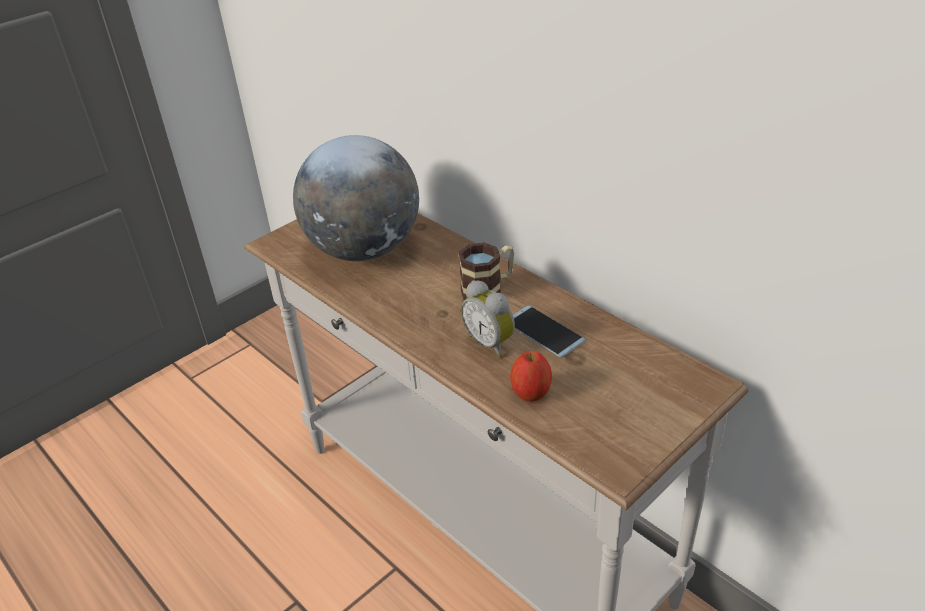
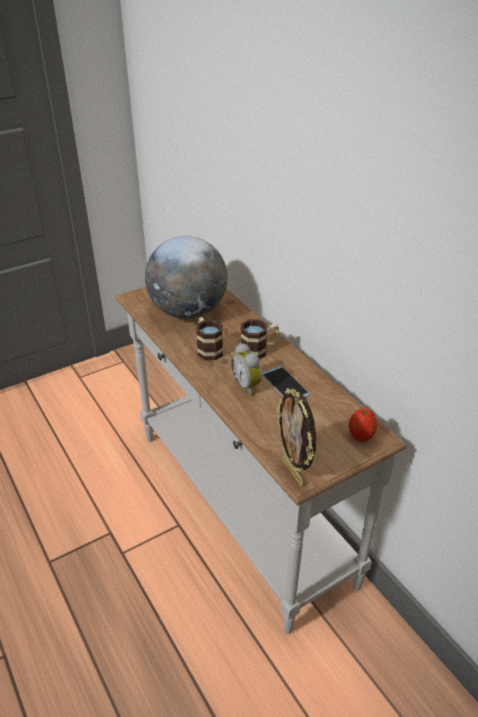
camera: 10 degrees right, 0 degrees up
apple [510,351,552,402] -> apple moved to [349,408,377,442]
none -> mug [196,317,223,361]
none -> picture frame [276,388,316,486]

